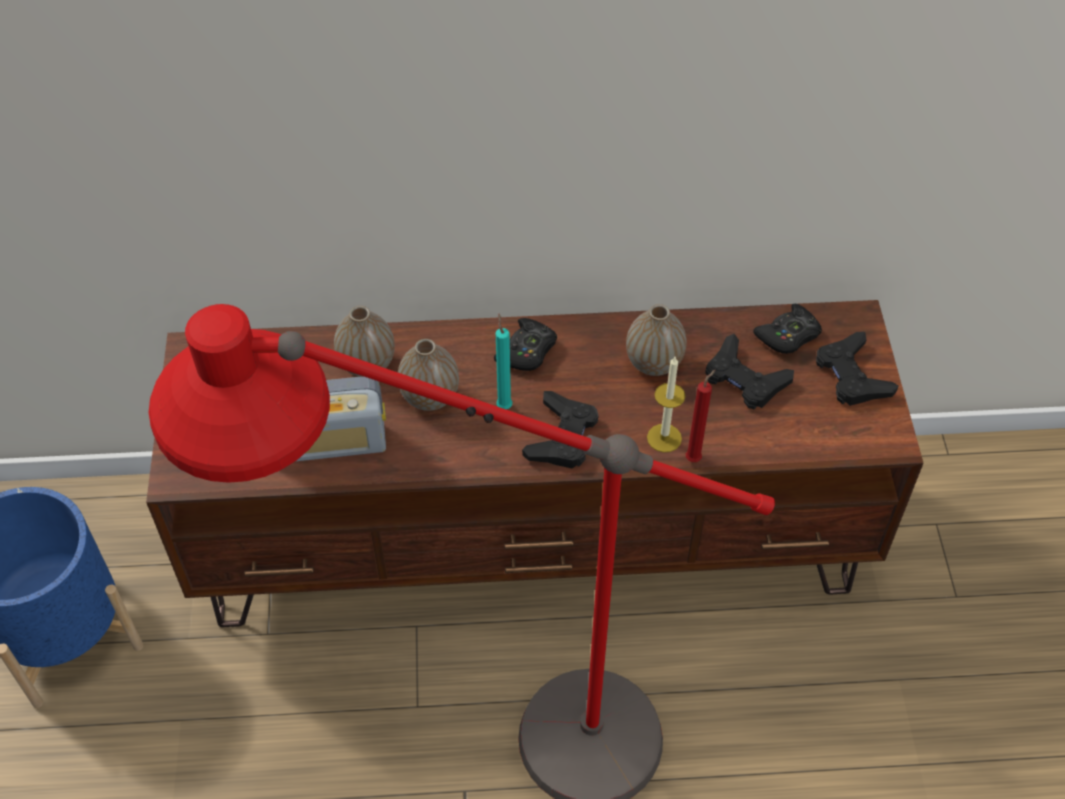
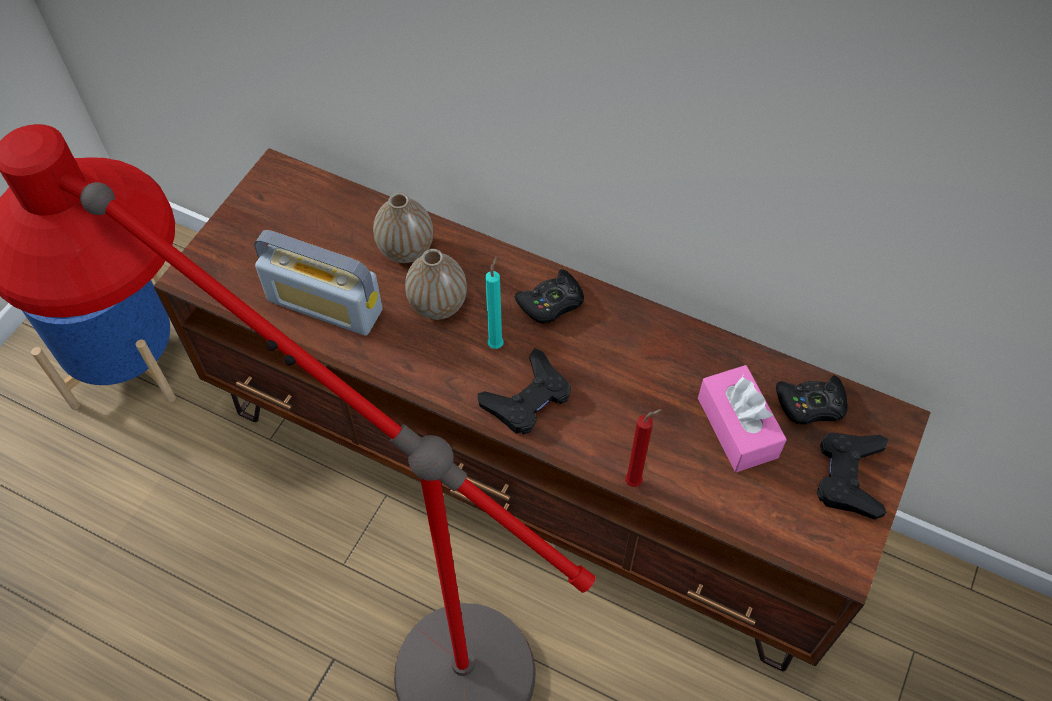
camera: 30 degrees right, 5 degrees up
vase [626,304,686,376] -> none
candle [647,357,686,452] -> none
black game controller [705,334,794,409] -> pink tissue box [698,365,787,472]

